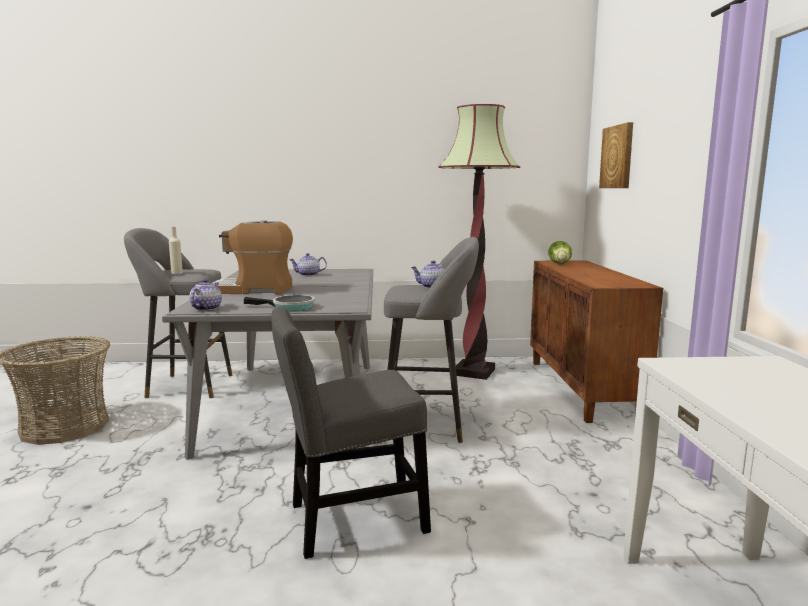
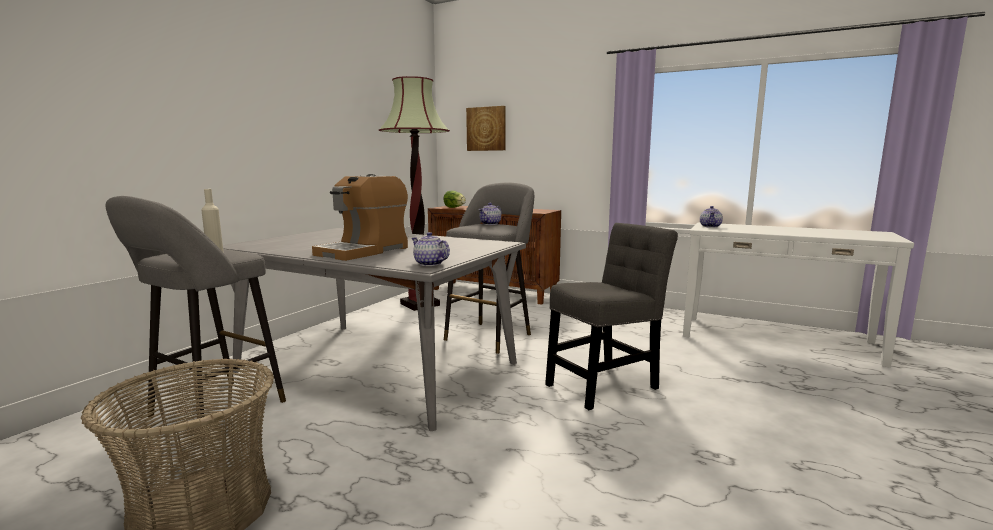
camera: 60 degrees left, 0 degrees up
frying pan [244,295,315,311] -> none
grey chair [271,307,431,559] -> grey chair turned 135 degrees counterclockwise [545,223,678,410]
teapot [289,253,327,276] -> teapot moved to [700,206,723,228]

